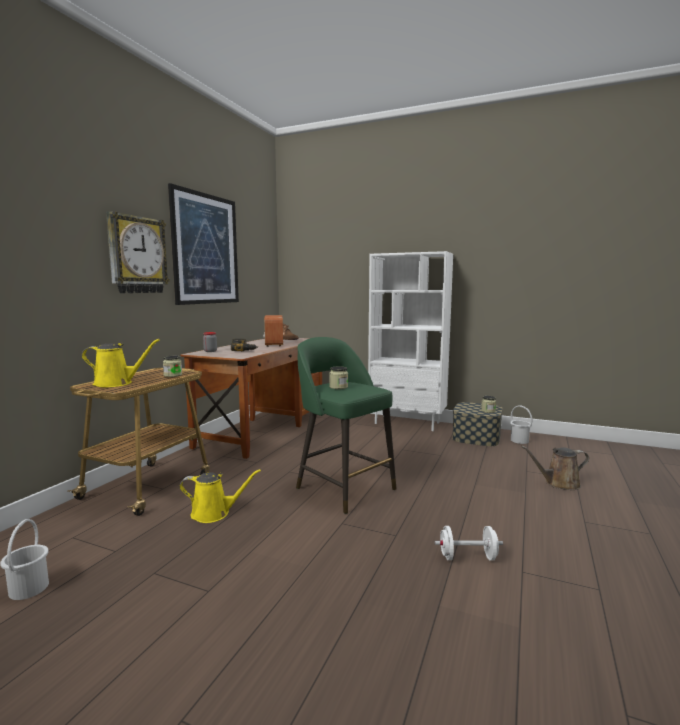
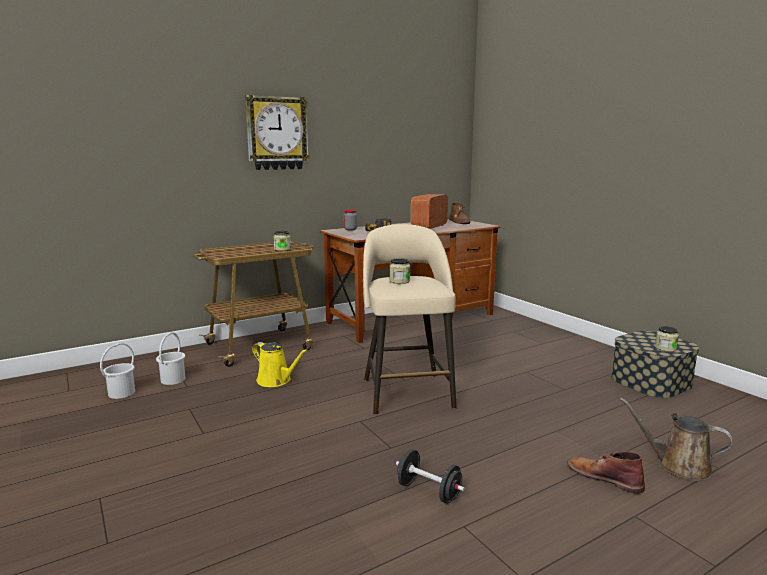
camera: 35 degrees right, 5 degrees up
yellow watering can [82,339,160,387] -> none
picture [168,183,239,305] -> none
green stool [296,337,397,514] -> beige stool [363,224,456,415]
white bookcase [368,251,453,431] -> none
white dumbbell [435,526,503,560] -> black dumbbell [396,449,465,504]
white bucket [510,405,532,444] -> white bucket moved to [156,332,185,385]
none -> brown boot [567,451,645,494]

